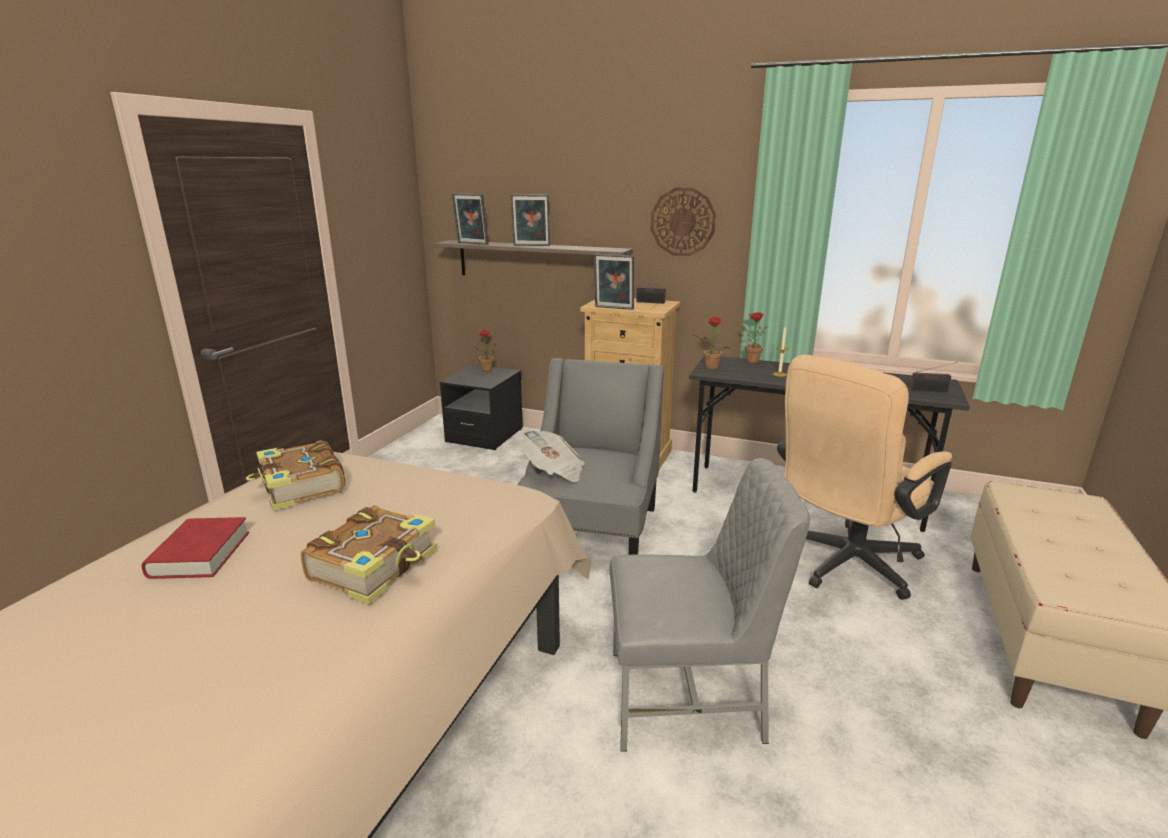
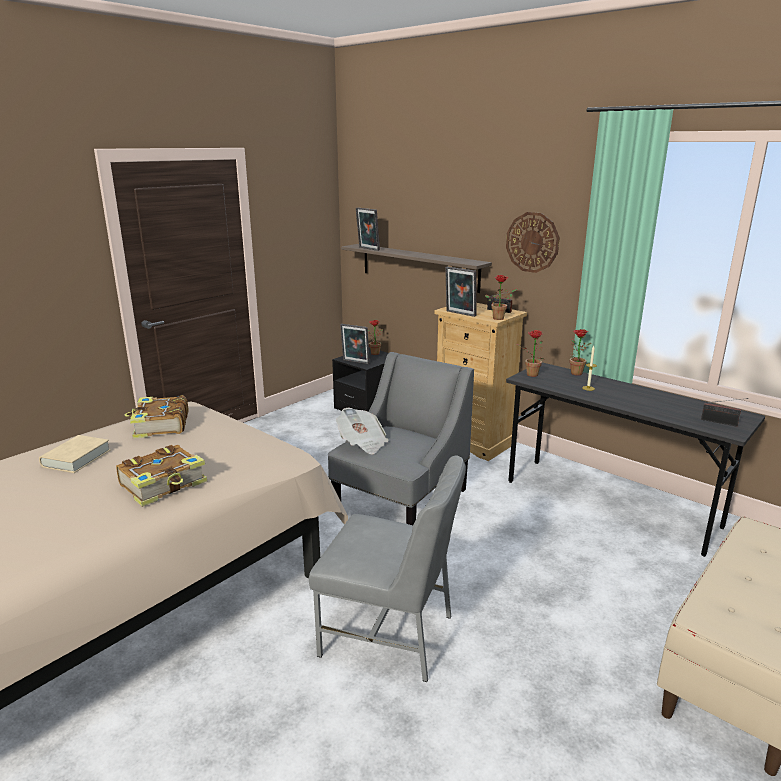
camera: 20 degrees right, 0 degrees up
red book [141,517,249,579] -> beige book [39,435,111,473]
picture frame [511,194,550,246] -> picture frame moved to [340,324,370,364]
beige office chair [777,355,952,600] -> none
none -> potted plant [485,275,517,320]

